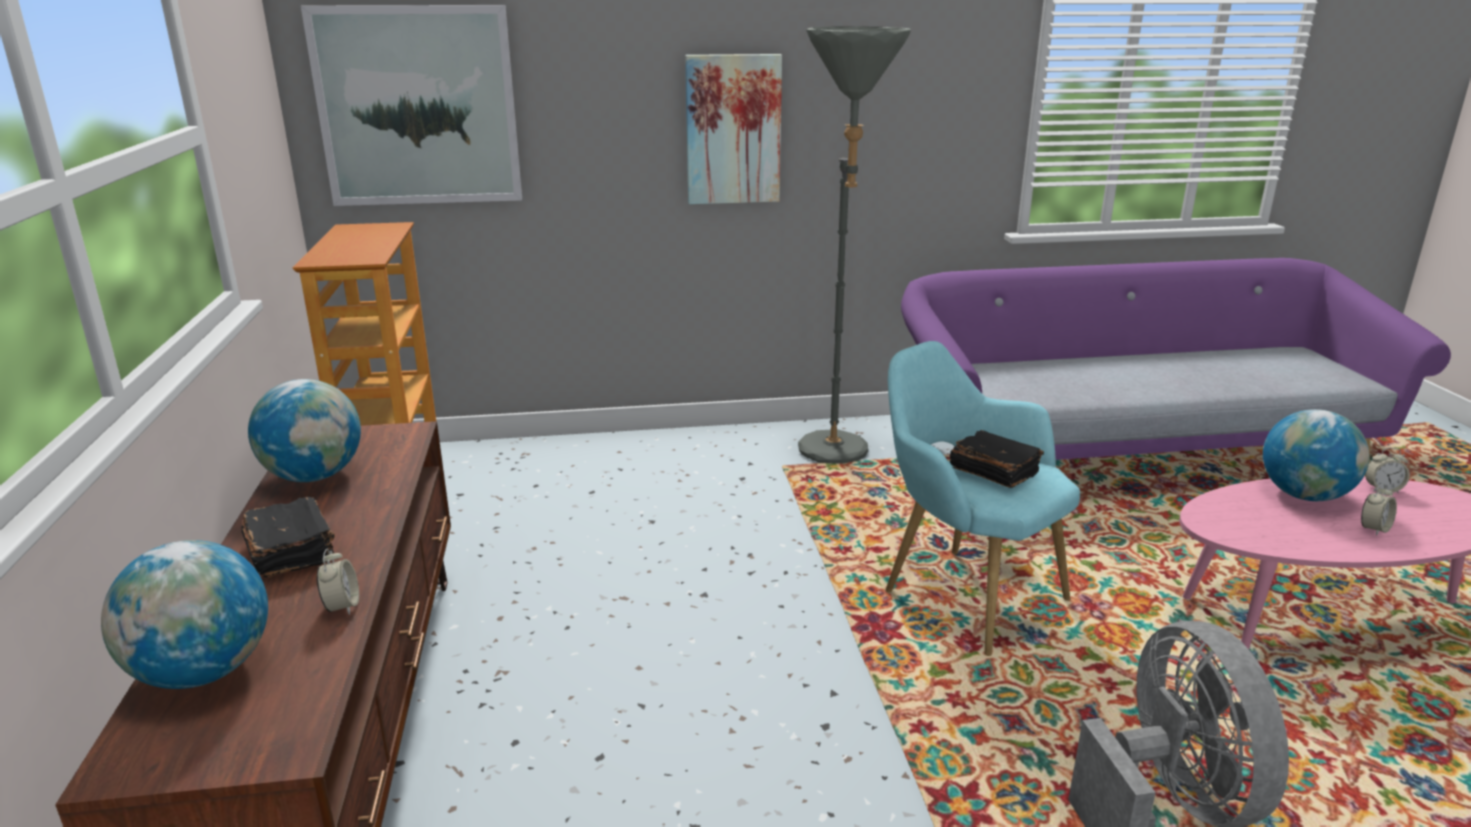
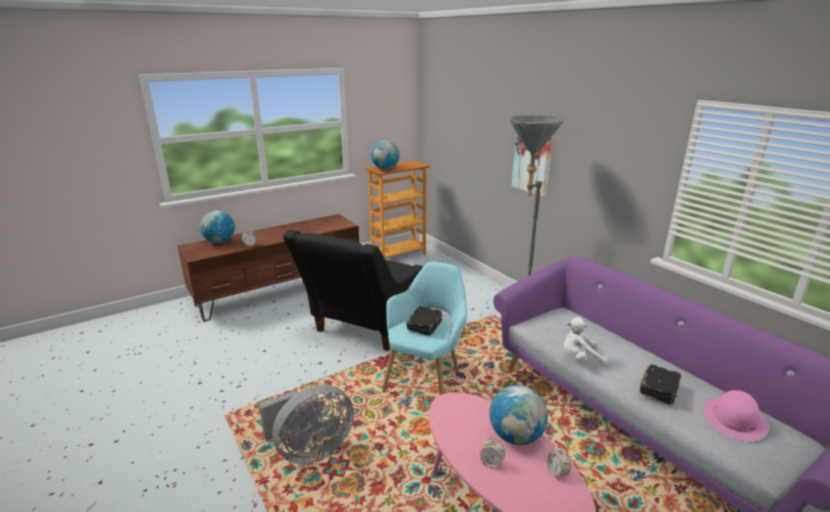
camera: 65 degrees right, 0 degrees up
black book [242,497,335,577] -> black book moved to [640,364,681,405]
globe [248,379,361,482] -> globe moved to [371,141,399,170]
picture [301,5,522,206] -> none
none -> black armchair [283,230,424,351]
none -> white plush toy [564,317,608,365]
none -> pink hat [704,390,769,441]

